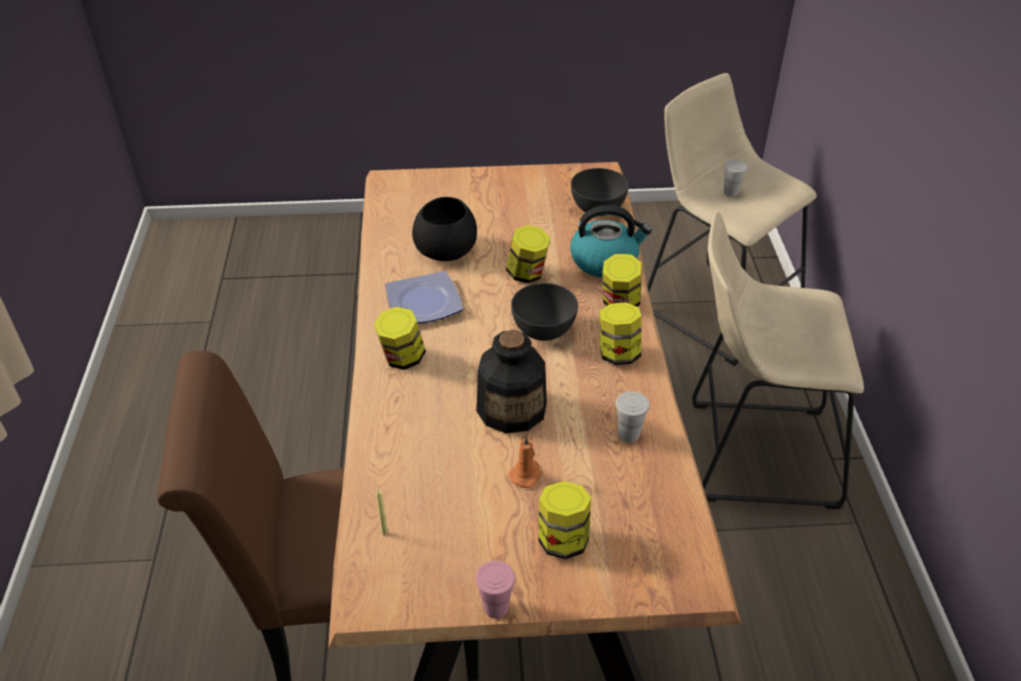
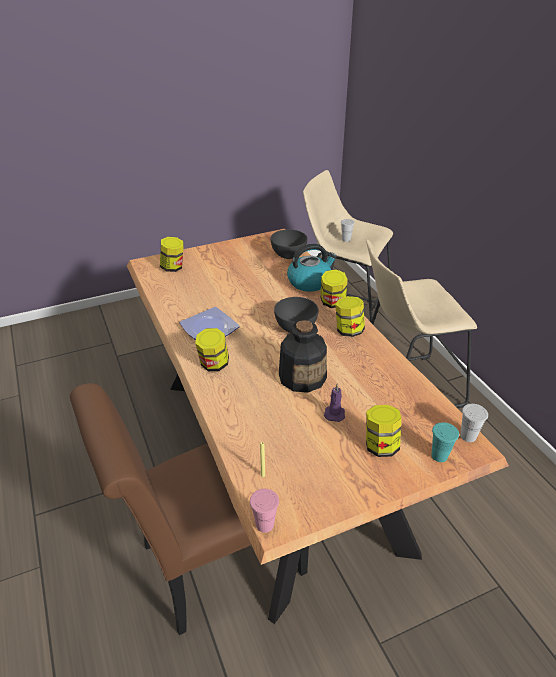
camera: 20 degrees left, 5 degrees down
black bowl [412,197,477,261] -> none
pink cup [475,561,515,619] -> pink cup moved to [250,489,279,533]
jar [506,225,550,283] -> jar moved to [160,237,184,272]
orange candle [509,435,542,488] -> purple candle [324,383,345,422]
white cup [616,391,650,443] -> white cup moved to [460,404,488,442]
none -> turquoise cup [432,422,459,462]

